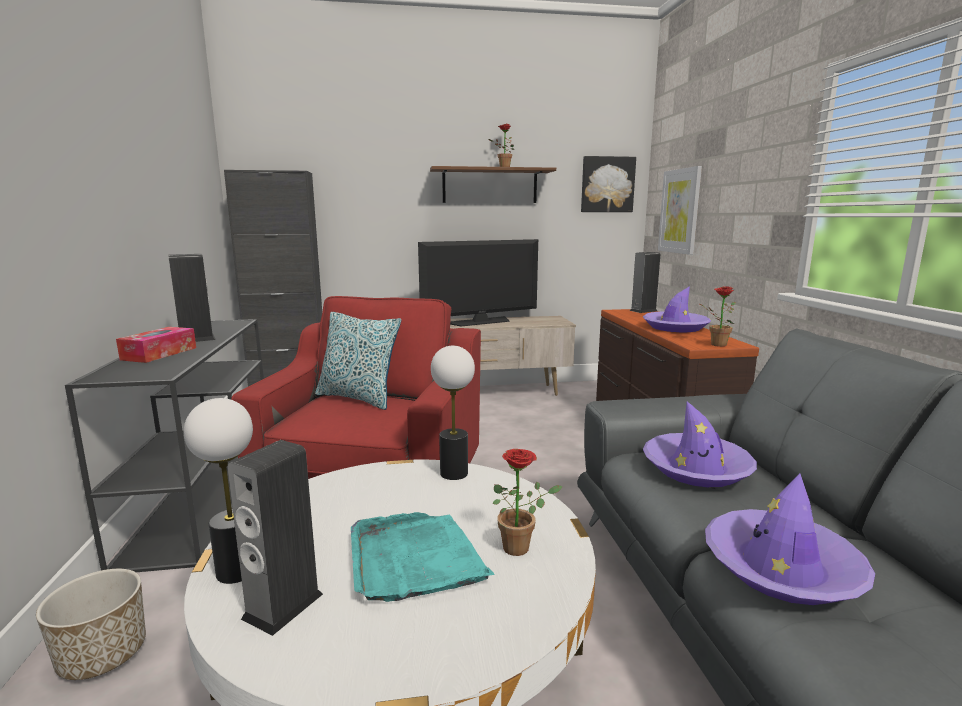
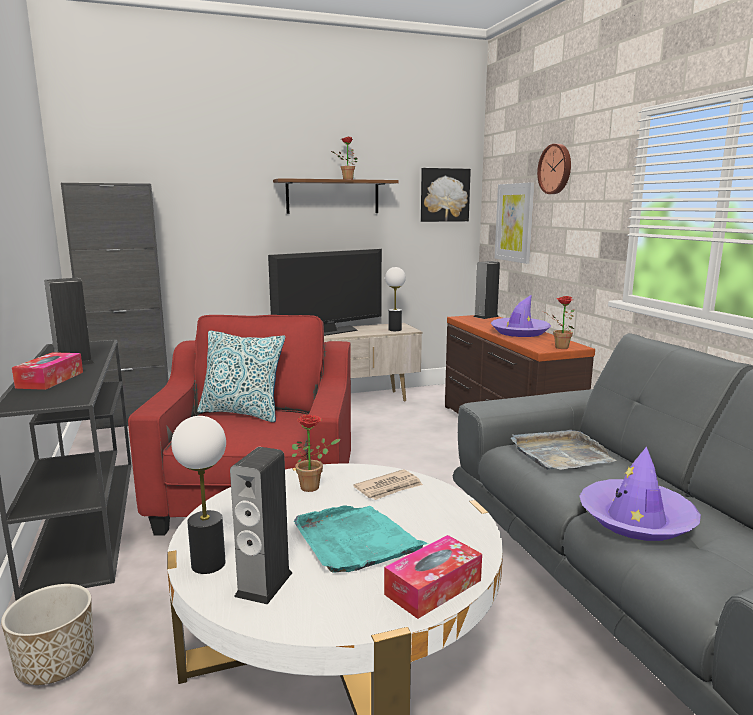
camera: 10 degrees left, 0 degrees up
table lamp [431,345,475,480] -> table lamp moved to [385,267,406,331]
potted plant [493,449,563,556] -> potted plant moved to [292,415,341,492]
purple hat [643,401,757,487] -> grey tray [510,430,617,470]
none -> newspaper [353,469,423,500]
none -> tissue box [384,535,482,619]
none -> wall clock [537,144,571,194]

